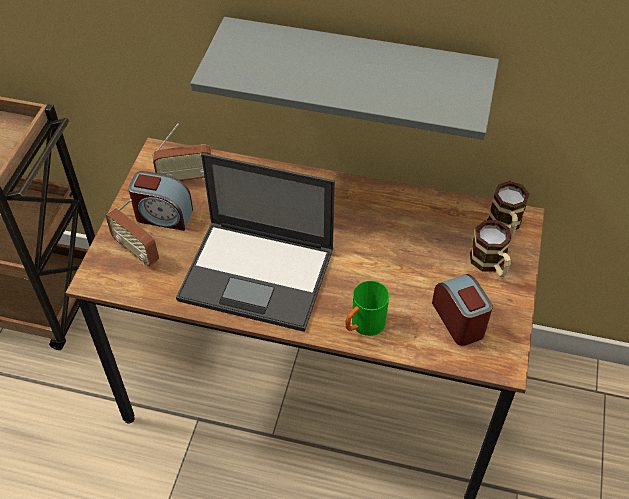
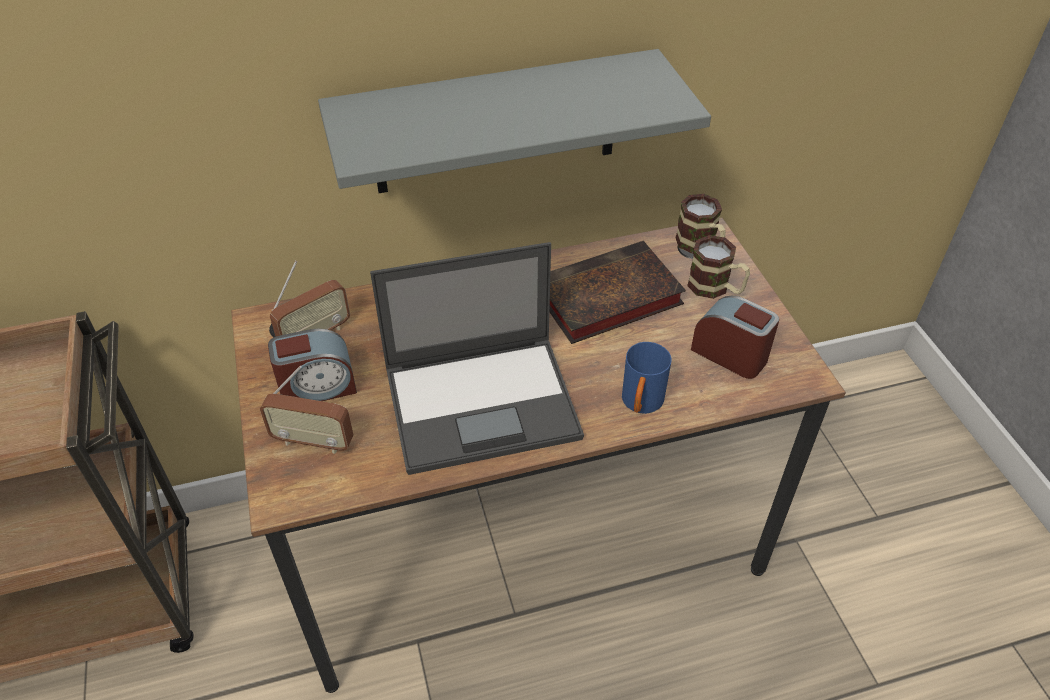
camera: 30 degrees left, 5 degrees down
green mug [345,281,389,336] -> blue mug [622,342,672,414]
none -> book [549,241,686,344]

